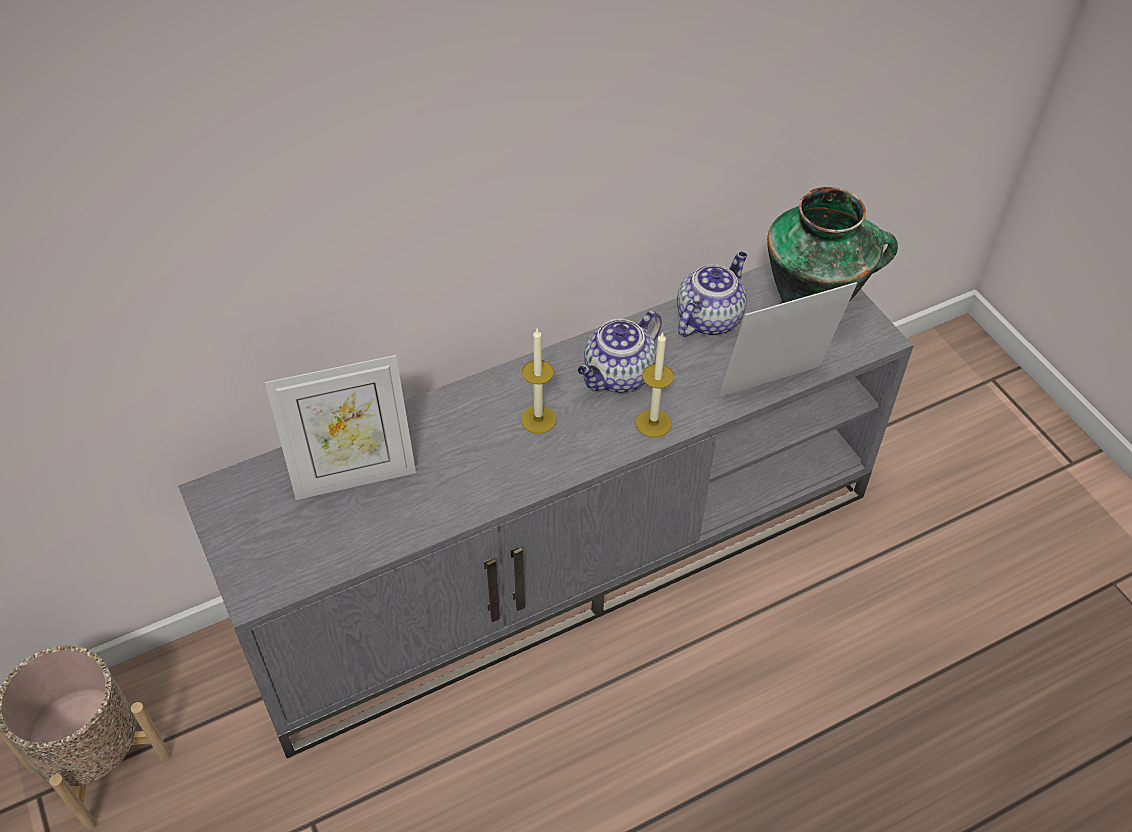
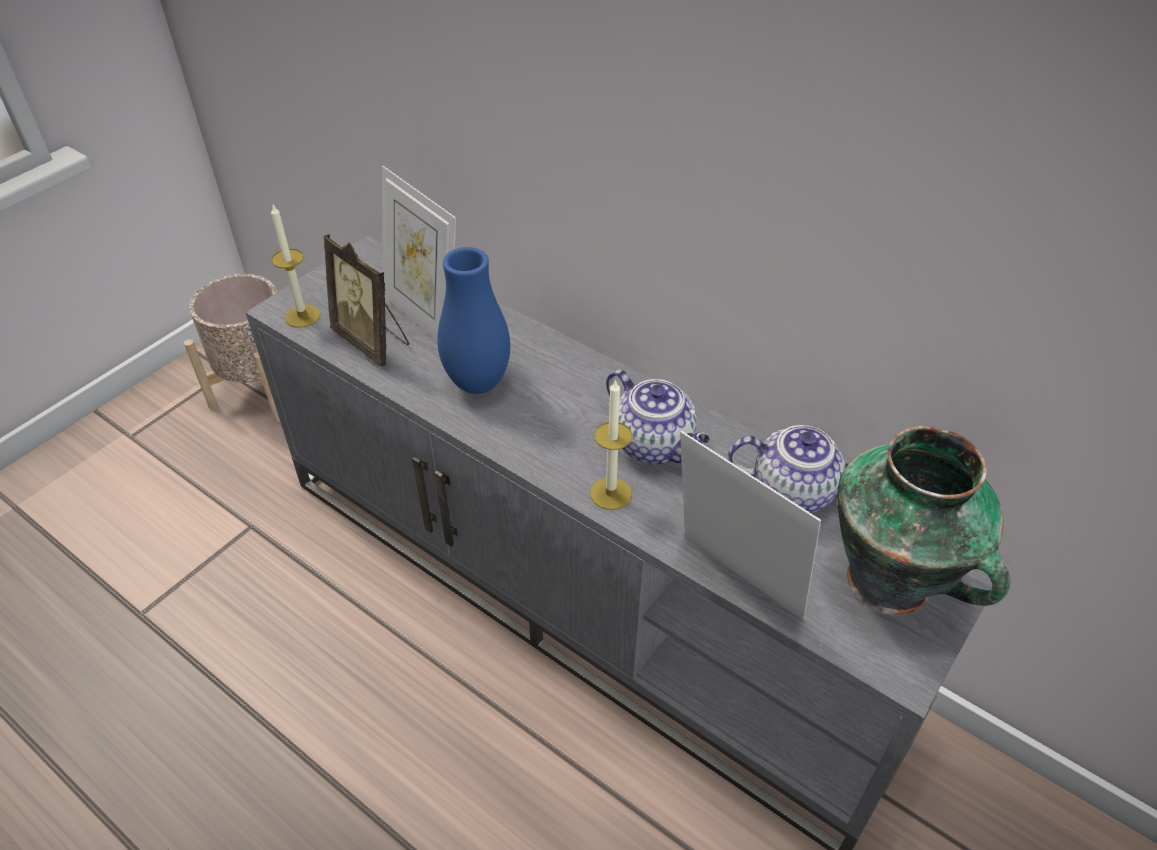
camera: 65 degrees right, 5 degrees down
candle [521,329,556,434] -> candle moved to [271,205,321,328]
teapot [578,311,662,393] -> teapot turned 150 degrees counterclockwise [606,369,710,464]
none -> picture frame [324,234,409,367]
none -> blue vase [437,247,510,394]

